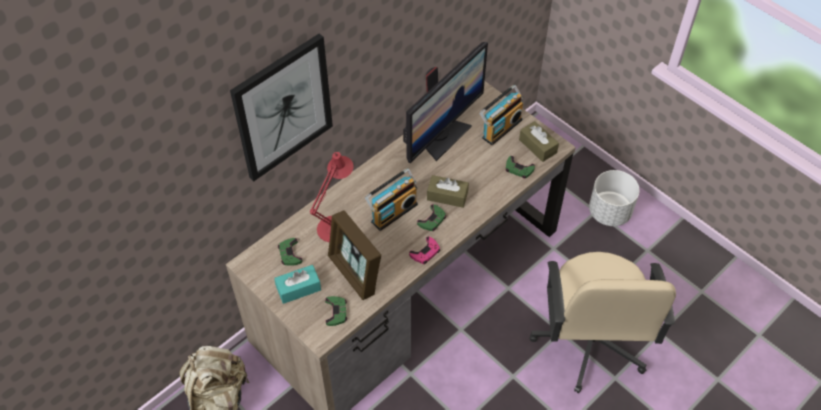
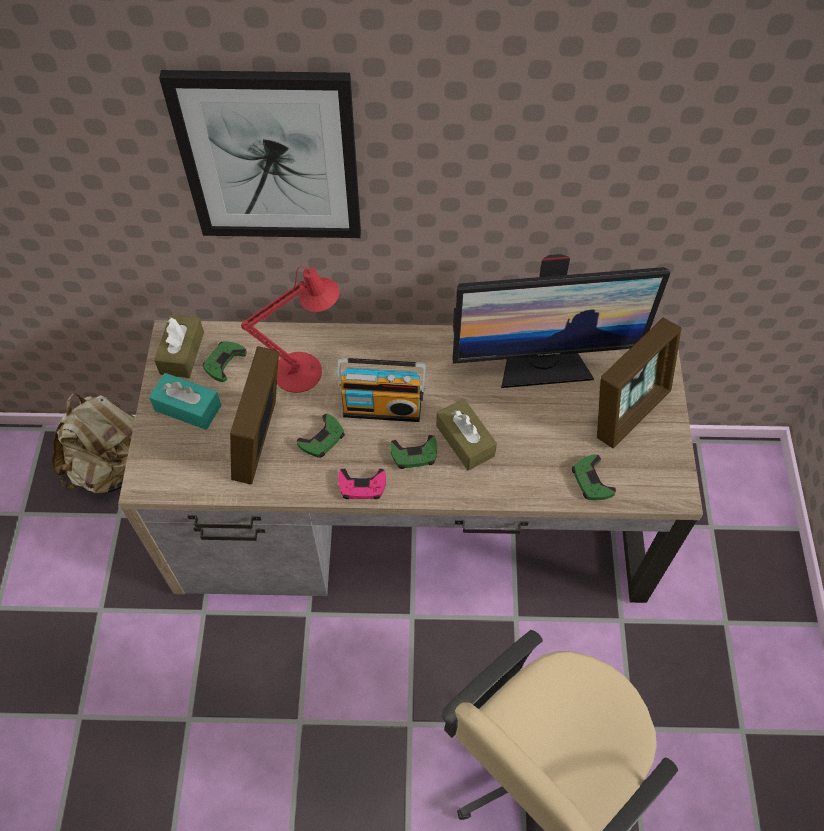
camera: 45 degrees right, 5 degrees up
green game controller [325,296,347,326] -> green game controller moved to [297,414,345,458]
radio [479,85,523,145] -> picture frame [597,318,682,448]
brown tissue box [519,121,559,162] -> brown tissue box moved to [154,314,204,378]
white planter [589,170,640,226] -> none

